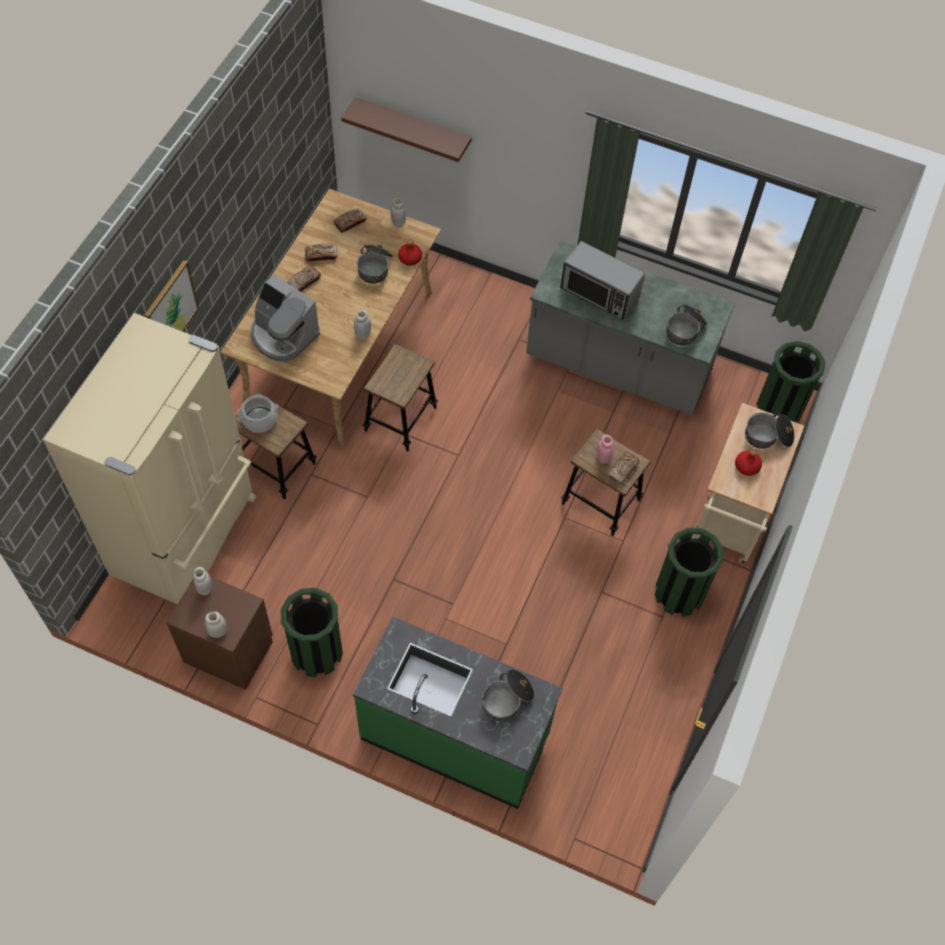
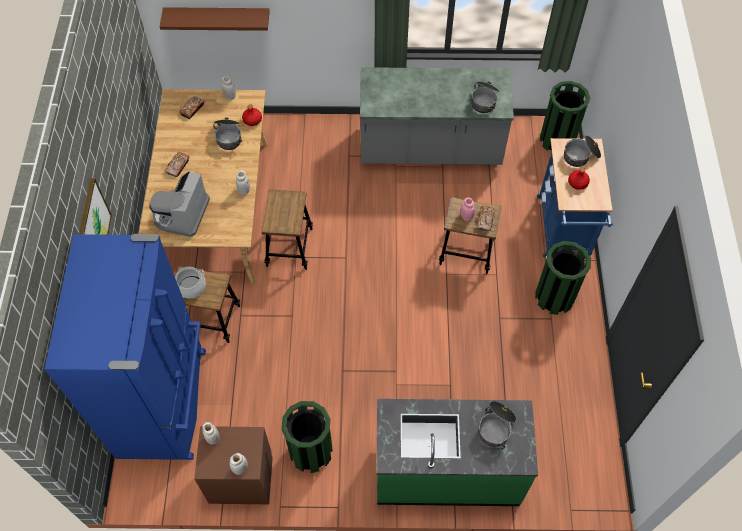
camera: 20 degrees left, 0 degrees up
beige fridge [43,313,256,604] -> blue fridge [45,234,206,460]
coffee machine [250,275,320,362] -> coffee machine turned 90 degrees clockwise [149,171,210,237]
bread [305,244,337,261] -> none
microwave [560,241,645,320] -> none
beige cart [694,403,804,564] -> blue cart [537,138,613,258]

